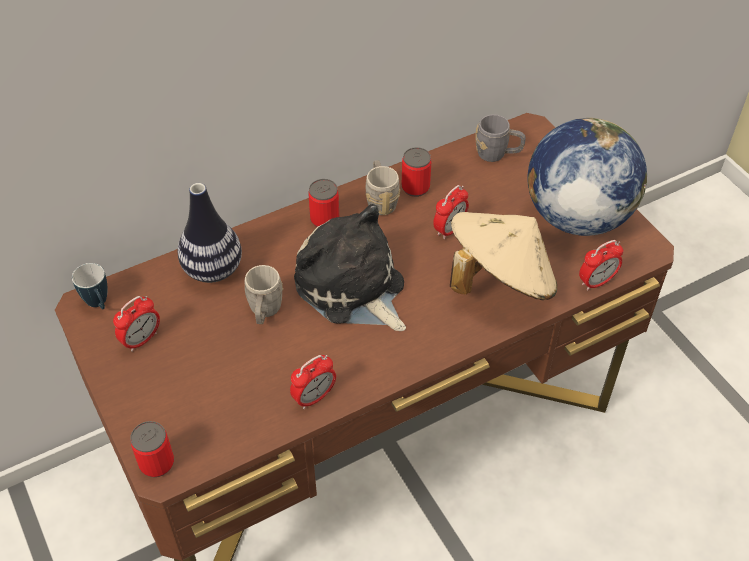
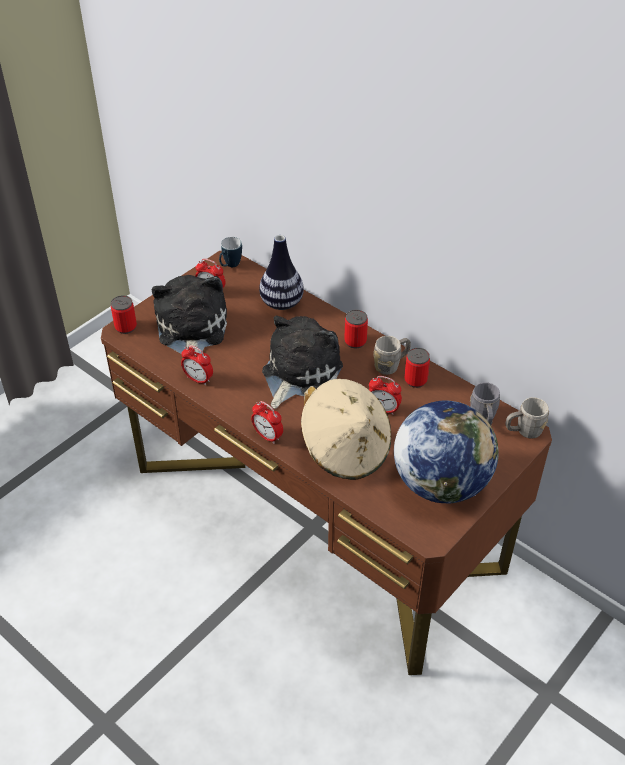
camera: 70 degrees right, 5 degrees down
grey mug [245,265,283,324] -> grey mug moved to [505,397,549,439]
alarm clock [579,240,624,291] -> alarm clock moved to [251,401,283,444]
none -> plush toy [152,275,227,354]

